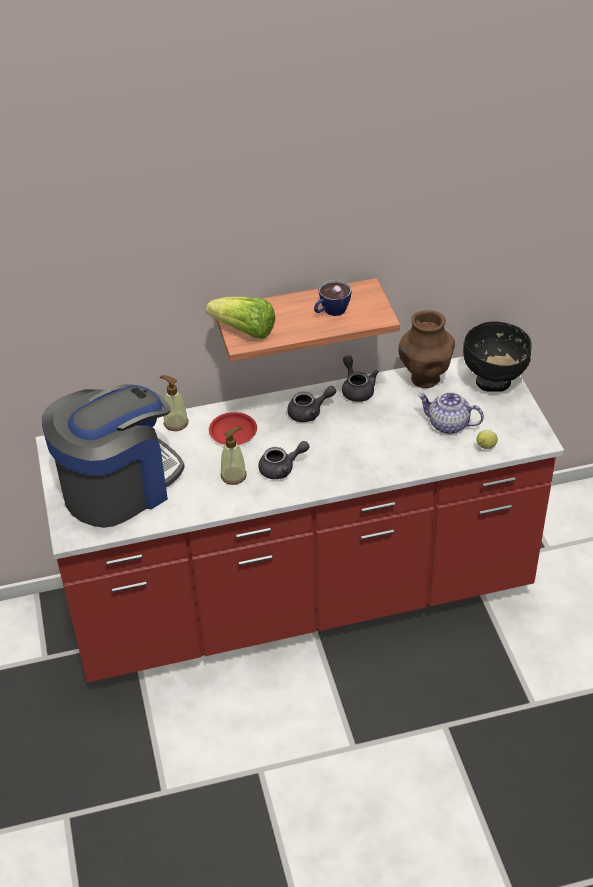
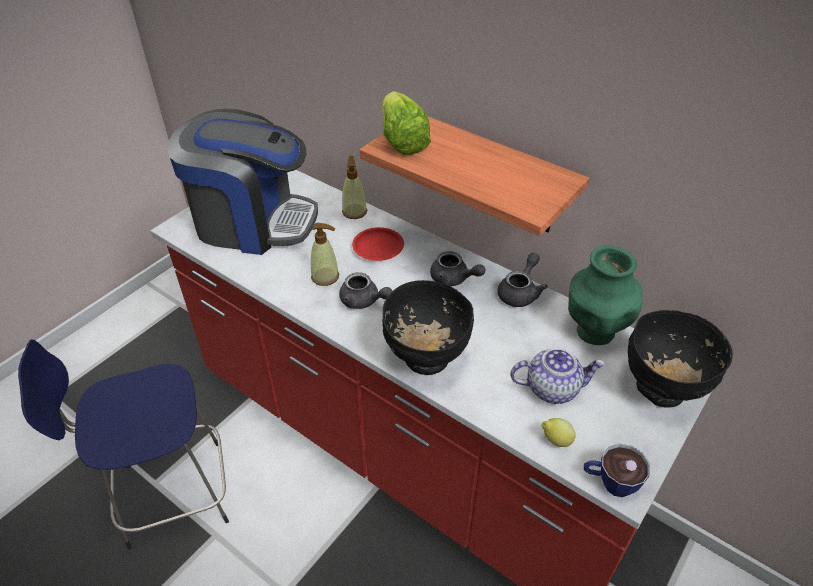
camera: 50 degrees right, 0 degrees up
cup [314,280,352,316] -> cup moved to [584,444,650,497]
brown vase [398,310,455,388] -> green vase [568,245,643,345]
teapot [417,392,484,434] -> teapot turned 105 degrees clockwise [510,348,605,404]
none -> blue stool [18,340,229,550]
none -> black bowl [382,280,474,375]

